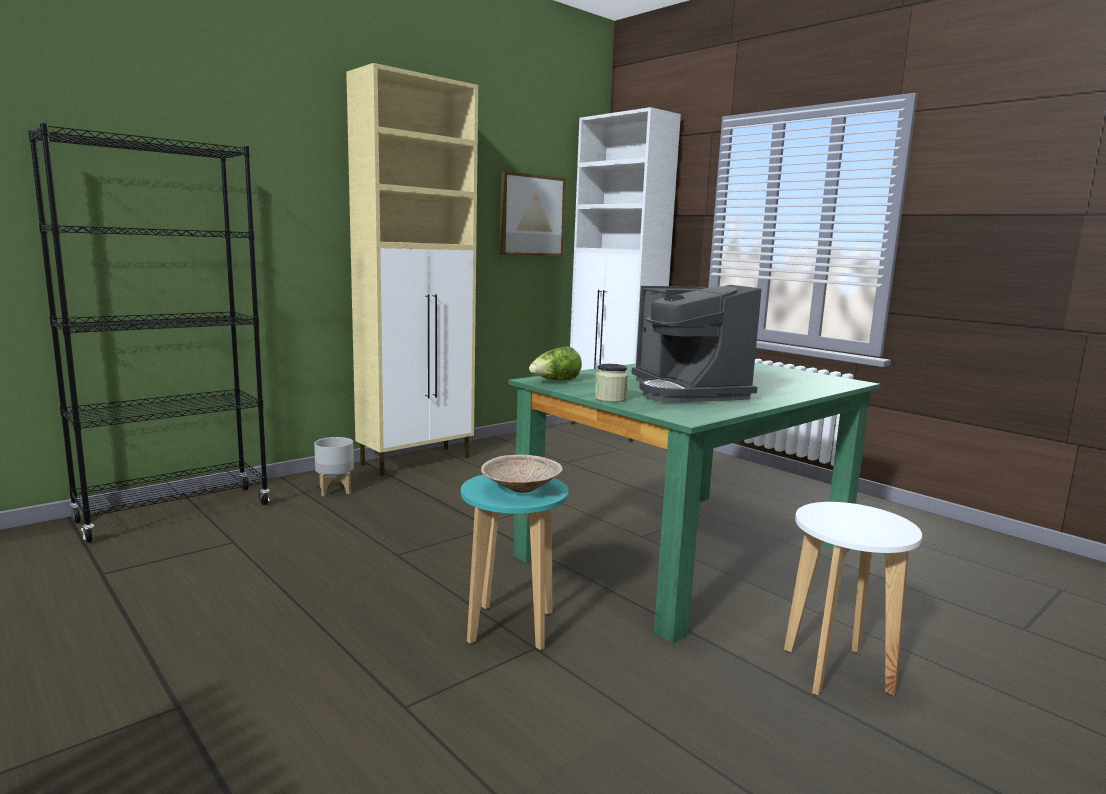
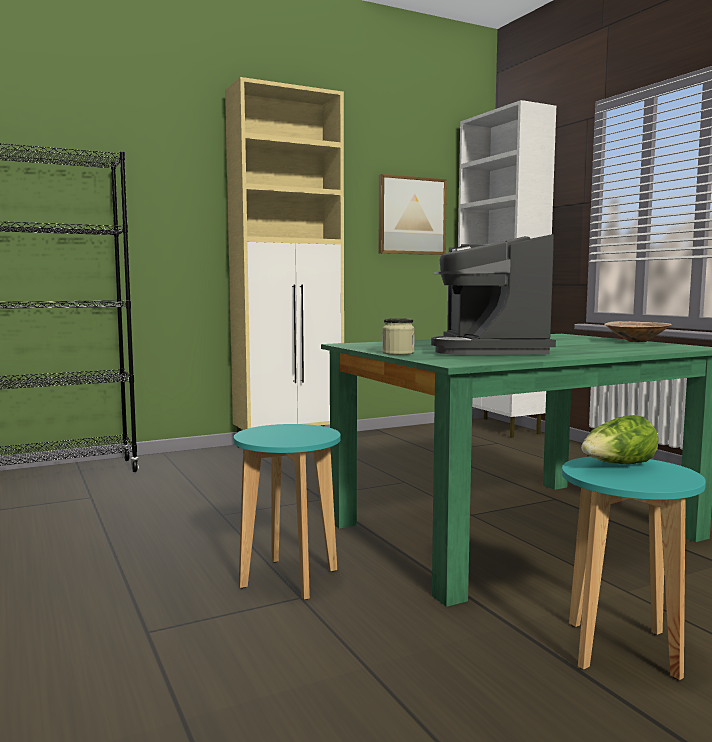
camera: 15 degrees right, 5 degrees down
grey planter [314,437,354,496] -> none
beige bowl [481,454,563,493] -> beige bowl moved to [604,321,672,342]
lettuce [529,347,582,381] -> lettuce moved to [581,415,659,464]
white stool [784,502,922,696] -> turquoise stool [562,457,706,680]

